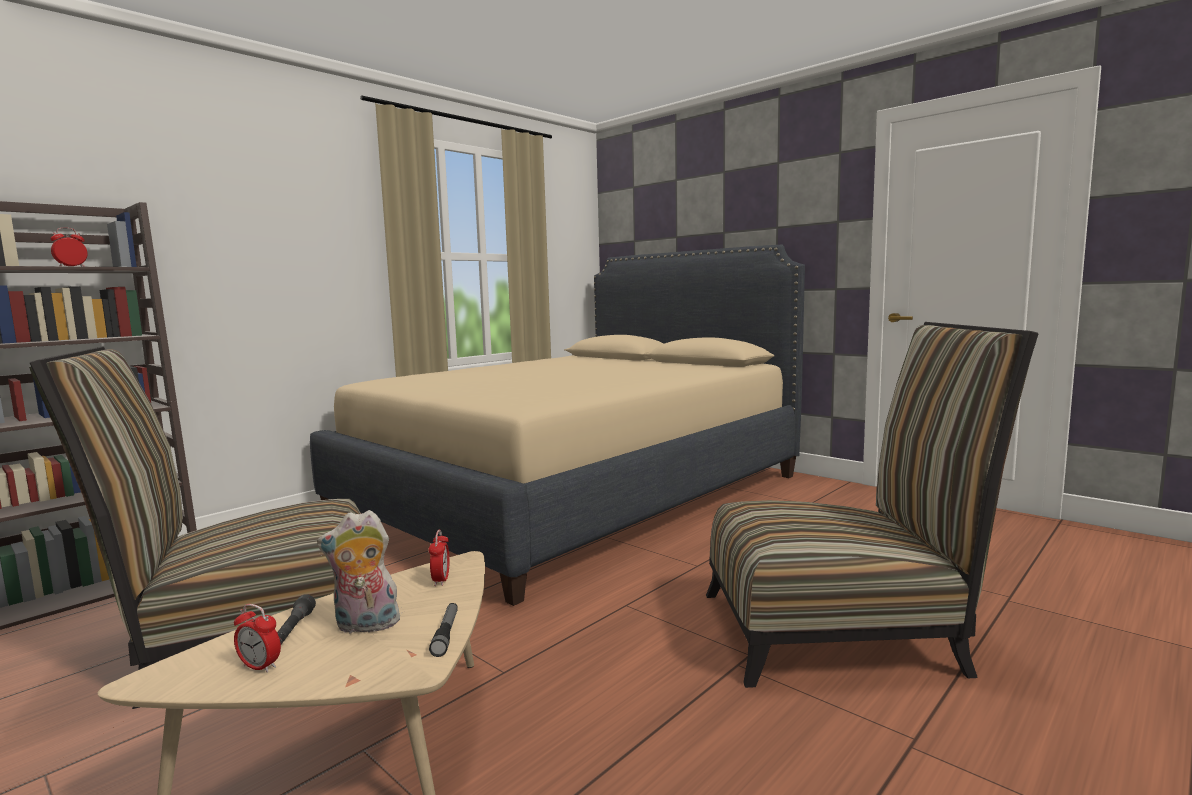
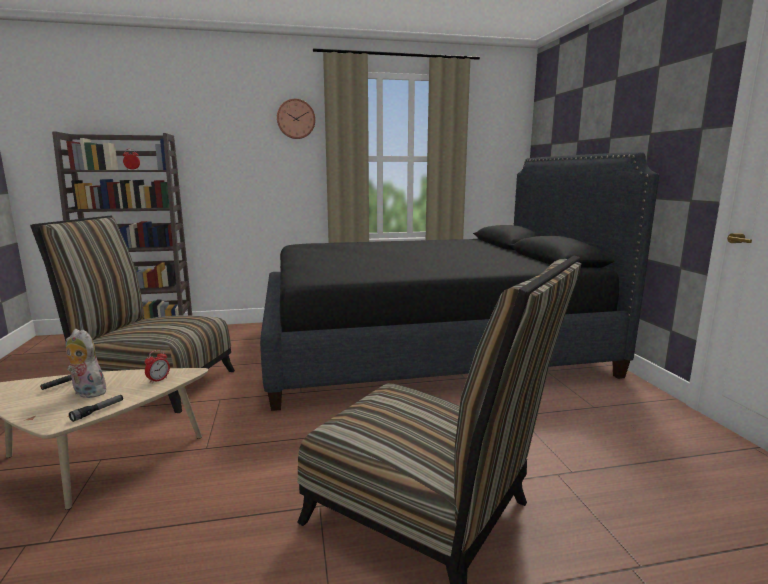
camera: 35 degrees right, 5 degrees up
alarm clock [234,604,281,673] -> none
beige bed [310,244,805,606] -> black bed [260,152,659,411]
none -> wall clock [277,99,315,139]

